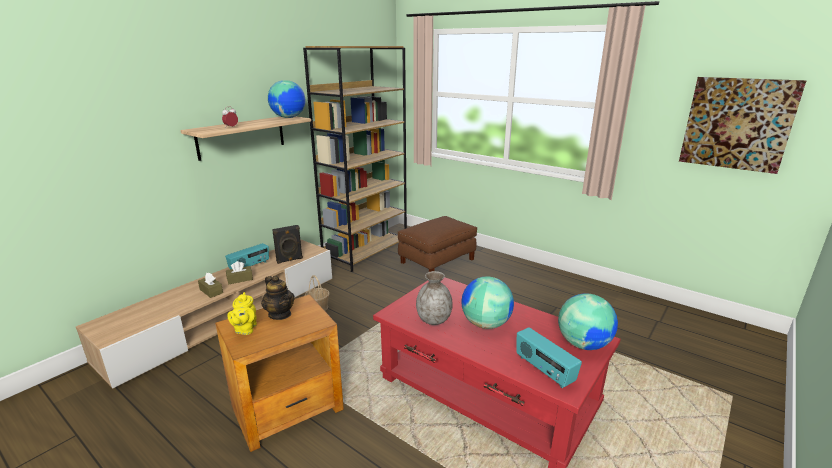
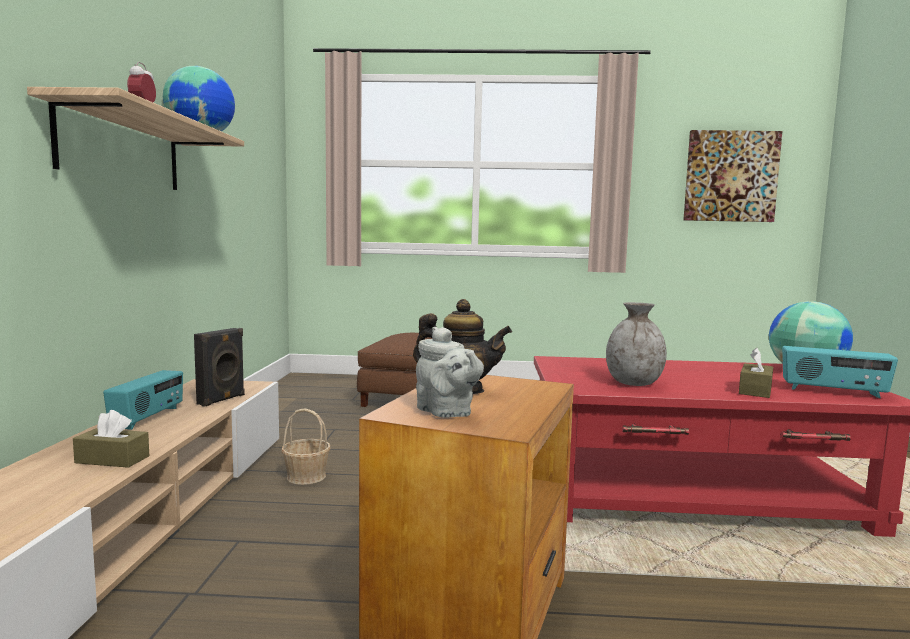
camera: 35 degrees left, 15 degrees down
brown tissue box [226,261,253,284] -> brown tissue box moved to [739,348,773,398]
yellow teapot [227,292,257,335] -> grey teapot [416,327,484,418]
brown bookcase [303,46,407,272] -> none
globe [461,277,514,329] -> none

